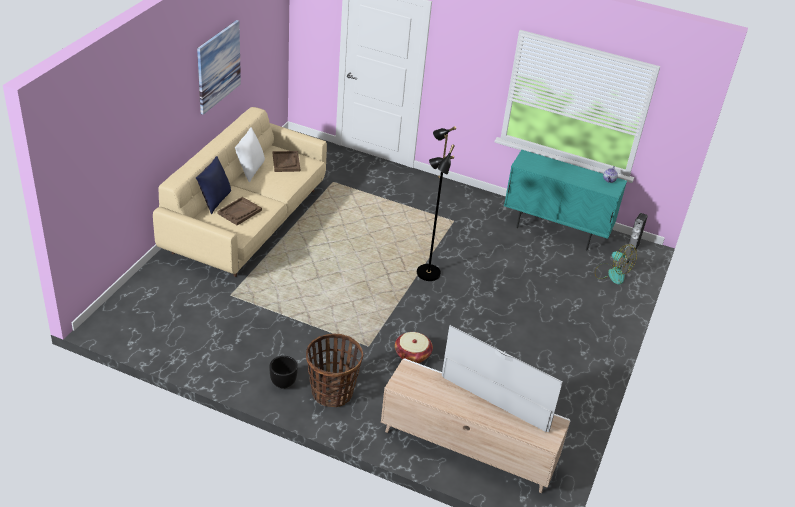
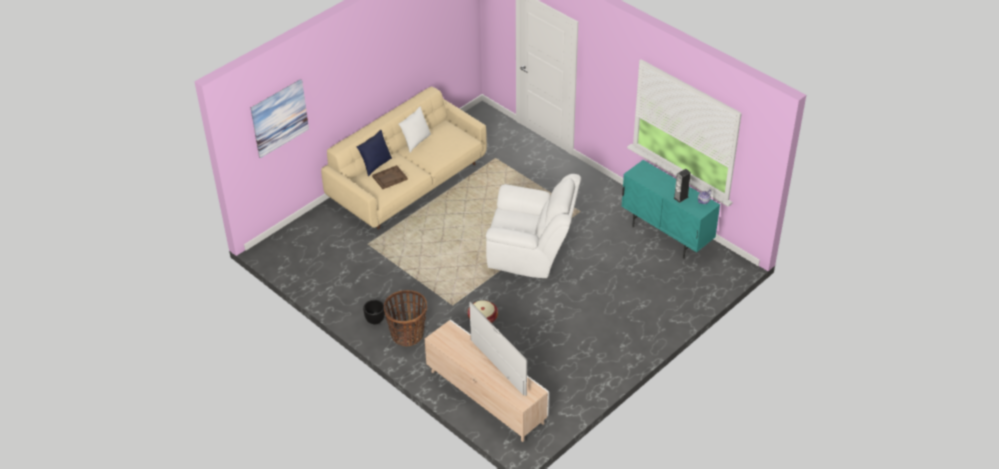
camera: 25 degrees right, 5 degrees up
picture [197,20,241,115] -> picture moved to [251,79,309,158]
brown tray [273,151,300,172] -> none
black floor lamp [417,126,456,281] -> white armchair [486,174,581,278]
fan [595,244,637,284] -> none
speaker [628,213,648,251] -> speaker moved to [674,169,691,203]

